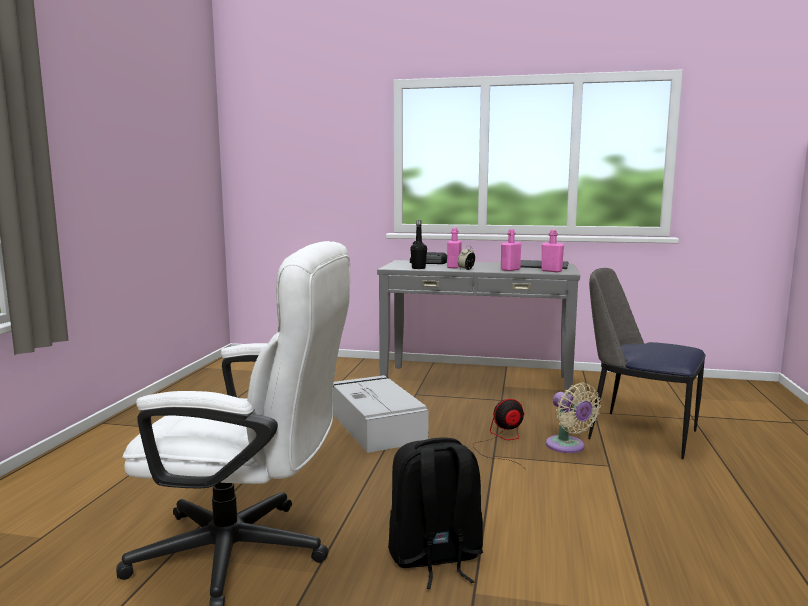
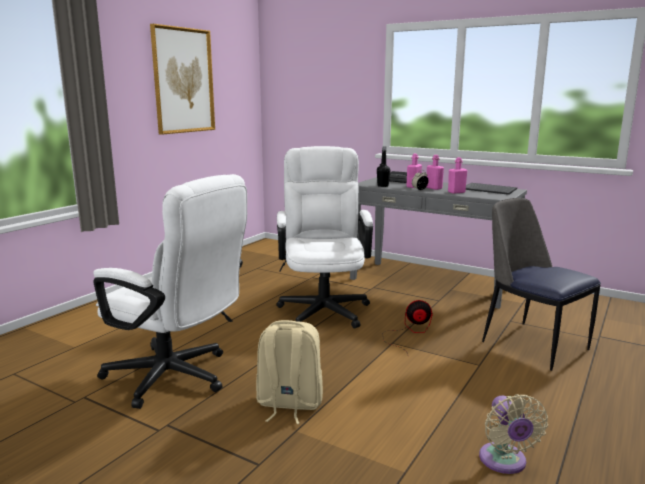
camera: 20 degrees right, 5 degrees up
grey storage box [333,375,429,453] -> white office chair [276,146,373,329]
black backpack [388,438,483,589] -> beige backpack [256,320,323,424]
pink bottle [541,230,564,272] -> pink bottle moved to [427,155,444,190]
beige fan [546,383,601,453] -> beige fan moved to [479,394,548,474]
none -> picture [150,24,215,135]

